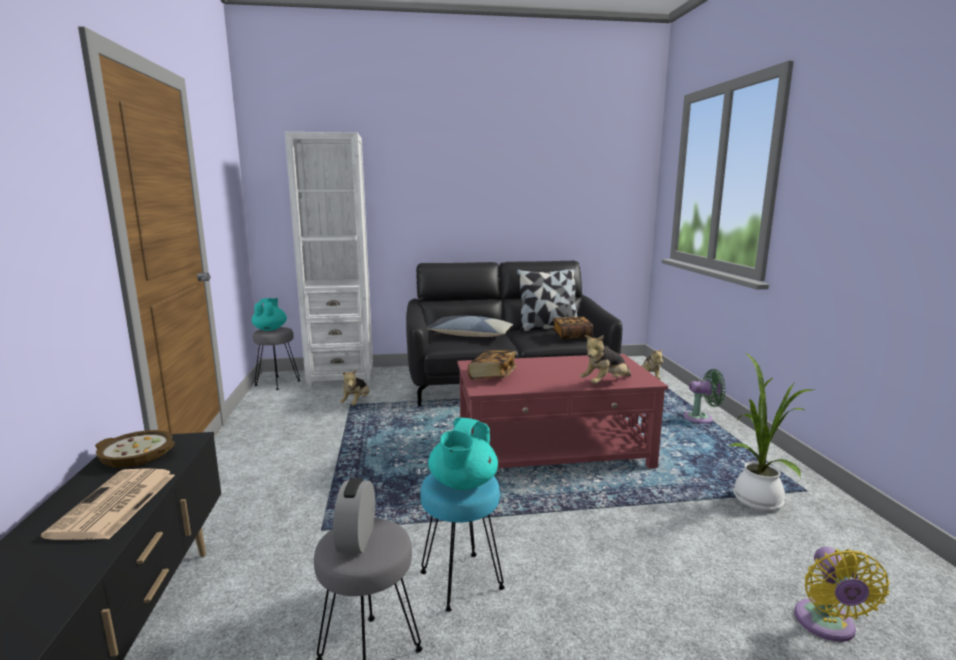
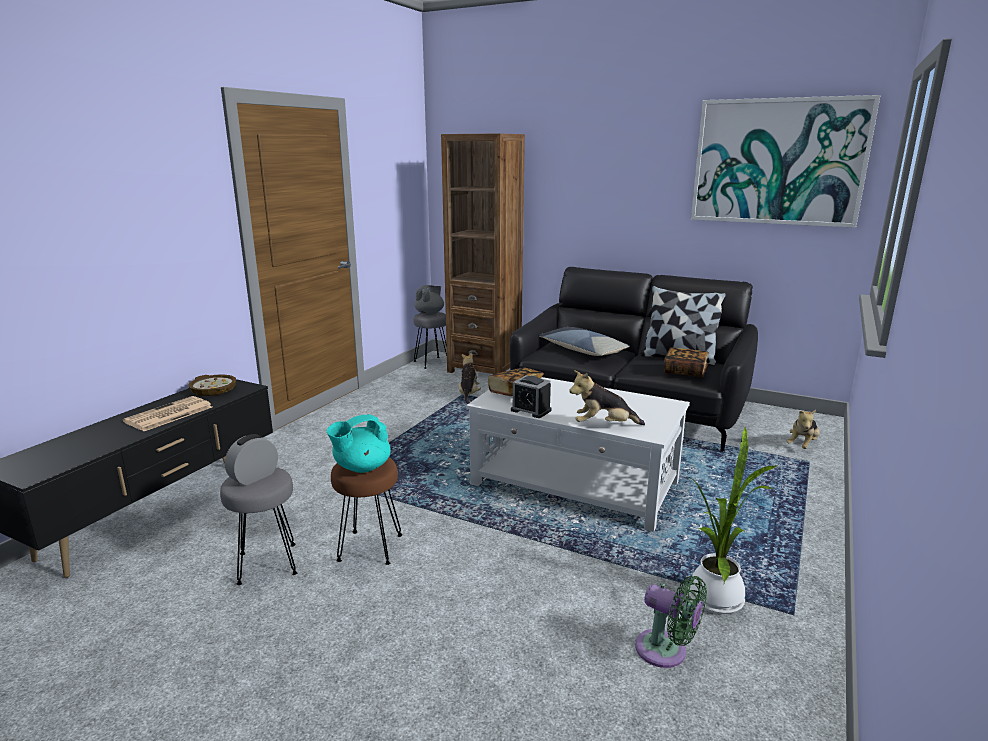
camera: 35 degrees right, 5 degrees up
turquoise teapot [252,298,287,331] -> grey teapot [414,285,444,315]
white bookcase [285,132,373,388] -> brown bookcase [441,134,525,374]
plush toy [340,369,369,405] -> plush toy turned 135 degrees clockwise [458,353,481,404]
turquoise stool [420,473,505,612] -> brown stool [331,457,402,565]
red coffee table [457,354,668,469] -> white coffee table [466,377,690,532]
green fan [683,369,726,423] -> green fan moved to [635,576,707,668]
yellow fan [794,547,889,642] -> none
none -> alarm clock [511,375,551,418]
none -> picture [691,95,880,228]

